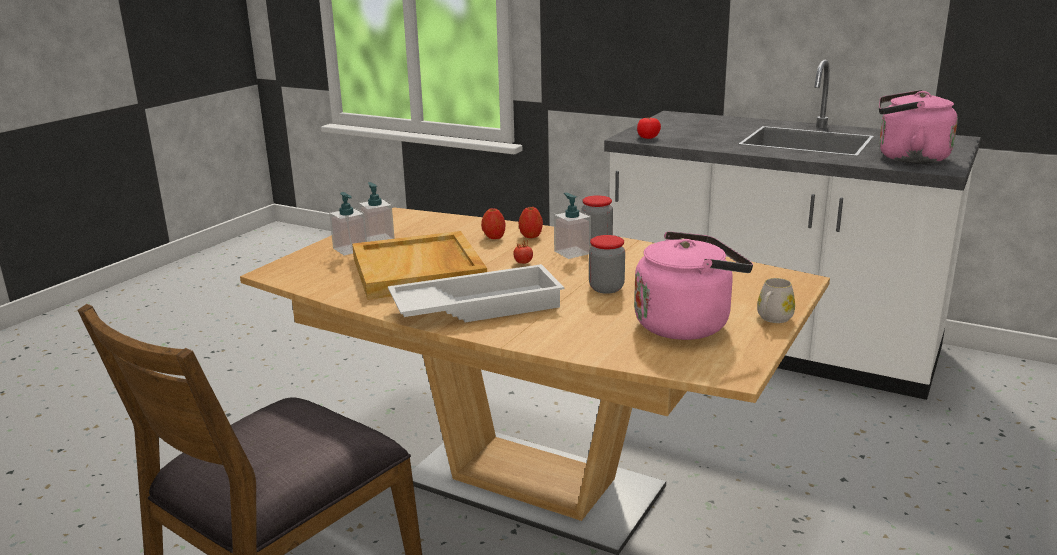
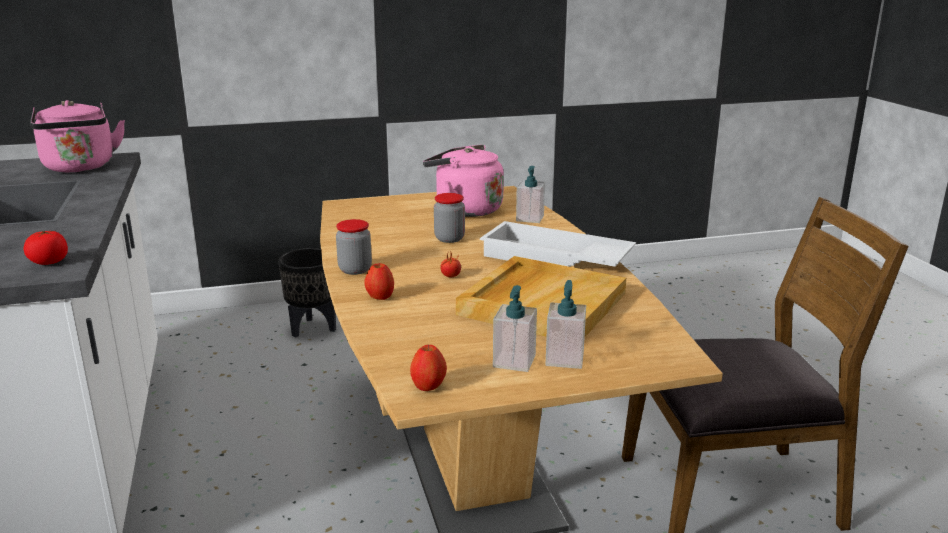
camera: 135 degrees left, 0 degrees up
apple [481,208,506,239] -> apple moved to [410,345,447,391]
soap dispenser [554,193,591,259] -> soap dispenser moved to [516,166,545,223]
white mug [757,278,795,323] -> none
none -> black planter [278,248,336,337]

